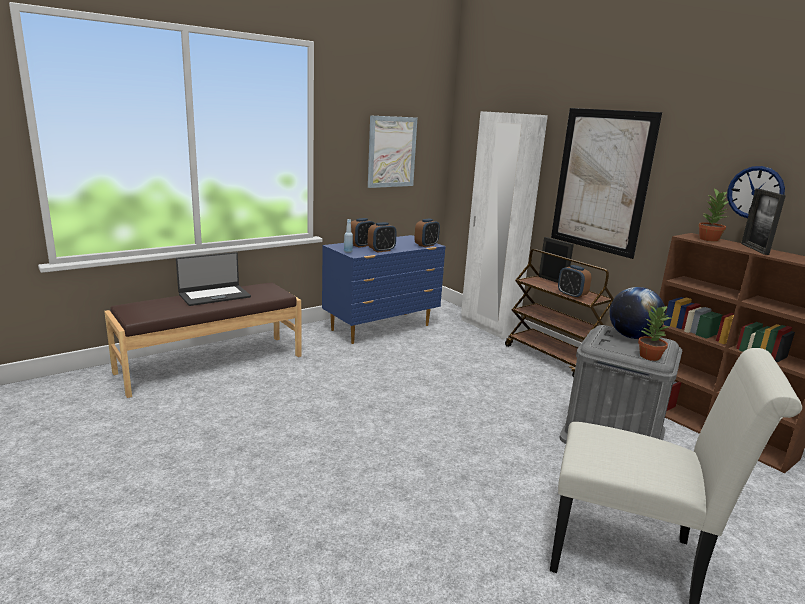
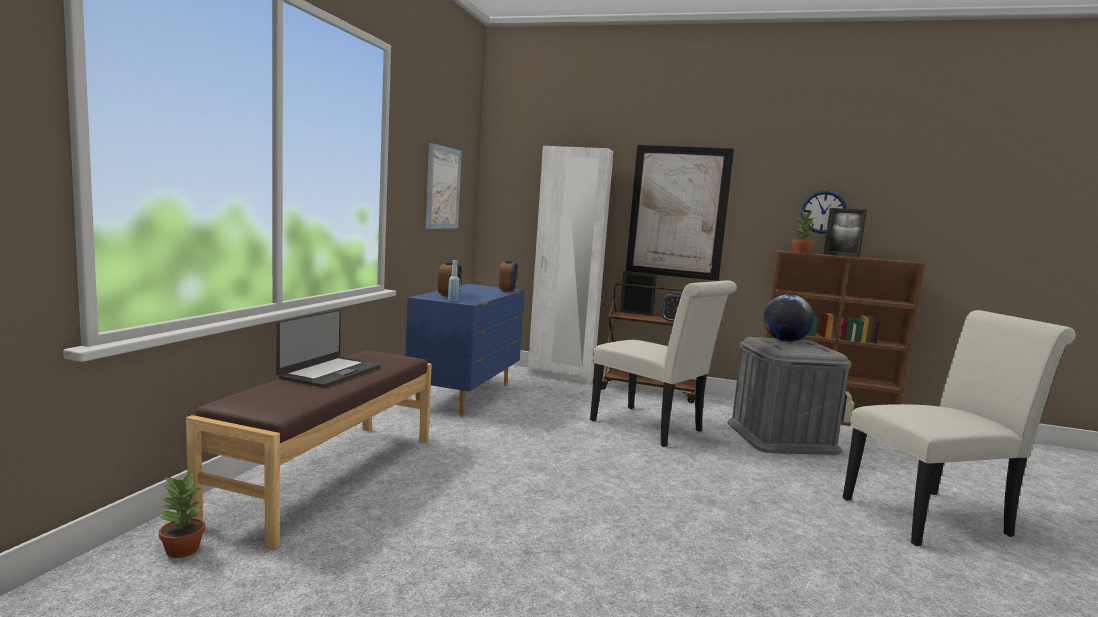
camera: 35 degrees left, 10 degrees down
alarm clock [368,222,397,252] -> none
potted plant [638,305,673,361] -> potted plant moved to [159,472,205,558]
none -> white chair [590,280,737,447]

